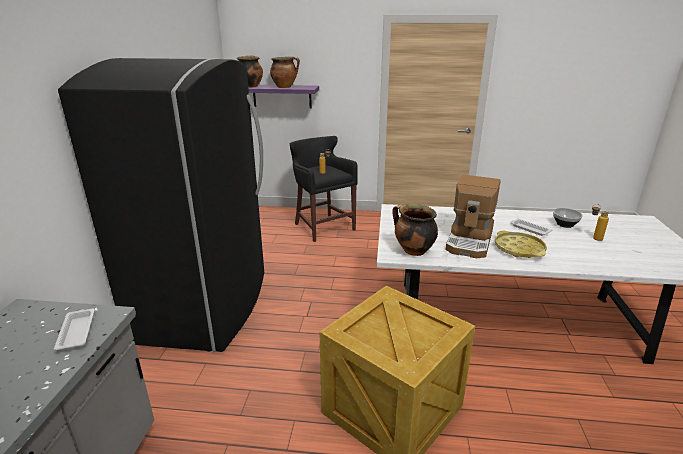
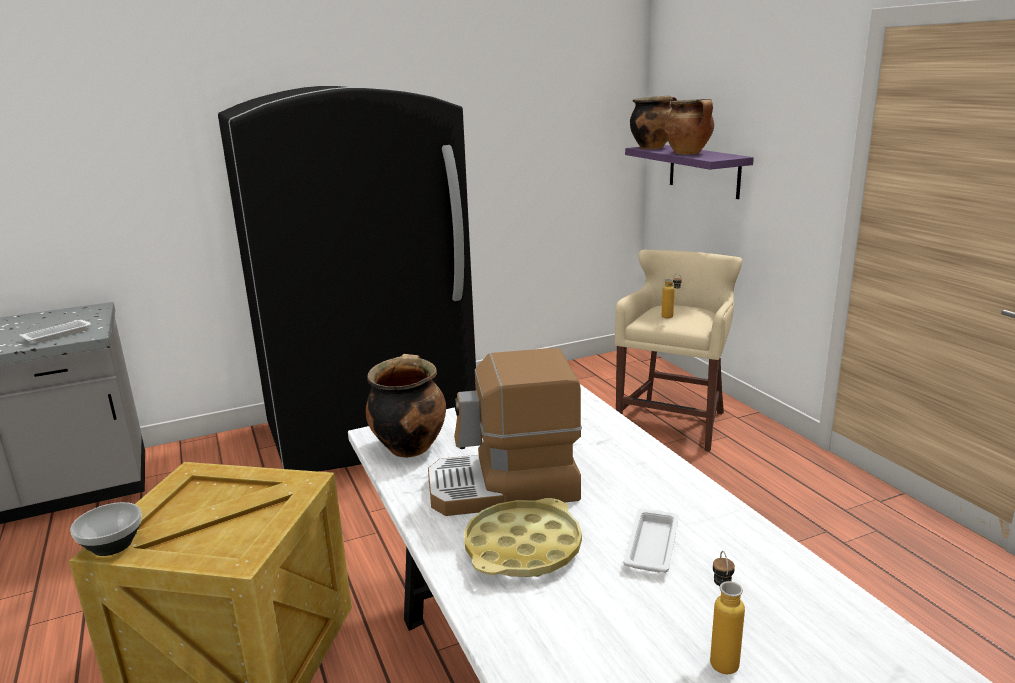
camera: 60 degrees right, 5 degrees down
black stool [290,136,358,242] -> beige stool [615,250,742,452]
bowl [553,208,583,228] -> bowl moved to [70,502,142,556]

